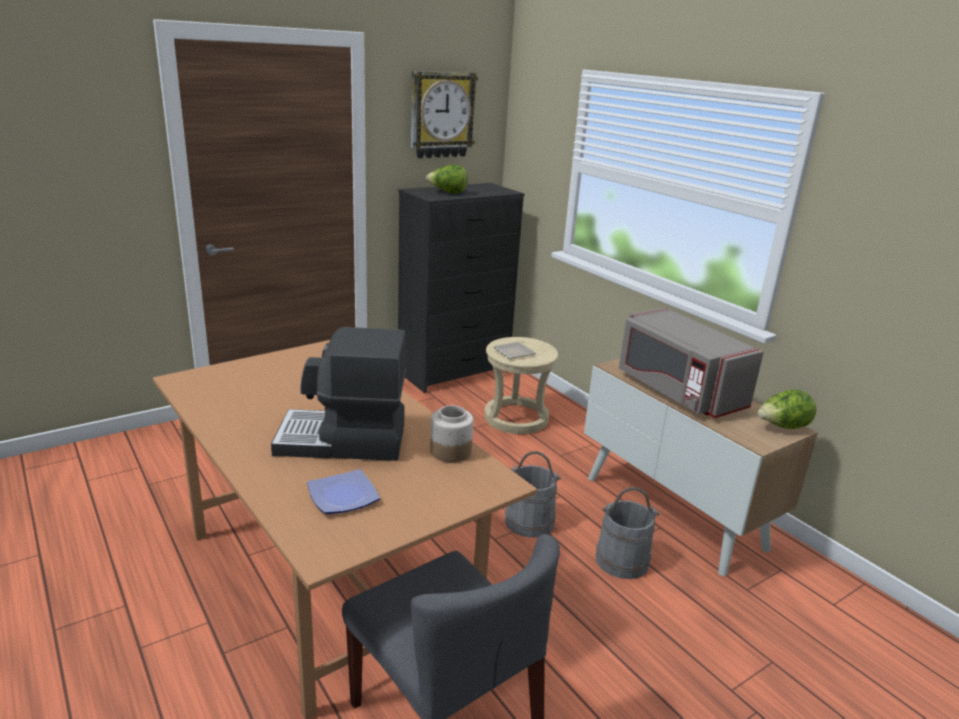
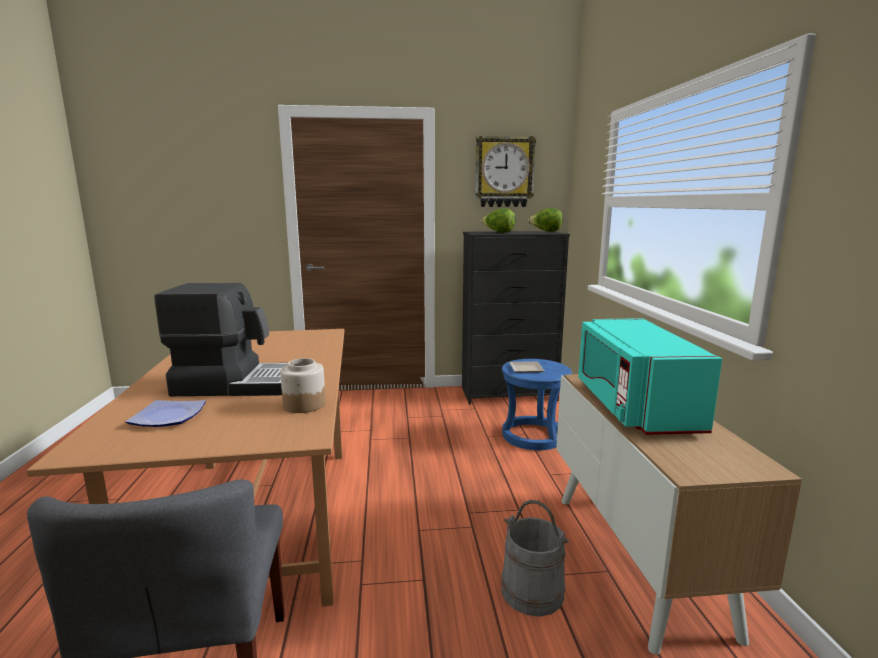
camera: 30 degrees right, 10 degrees down
coffee machine [271,327,406,461] -> coffee machine turned 150 degrees clockwise [154,283,288,396]
beige stool [484,337,558,434] -> blue stool [502,359,572,450]
grey bucket [505,451,562,538] -> none
grey microwave [619,307,764,418] -> turquoise microwave [578,318,722,435]
lettuce [758,390,816,429] -> lettuce moved to [528,208,563,232]

